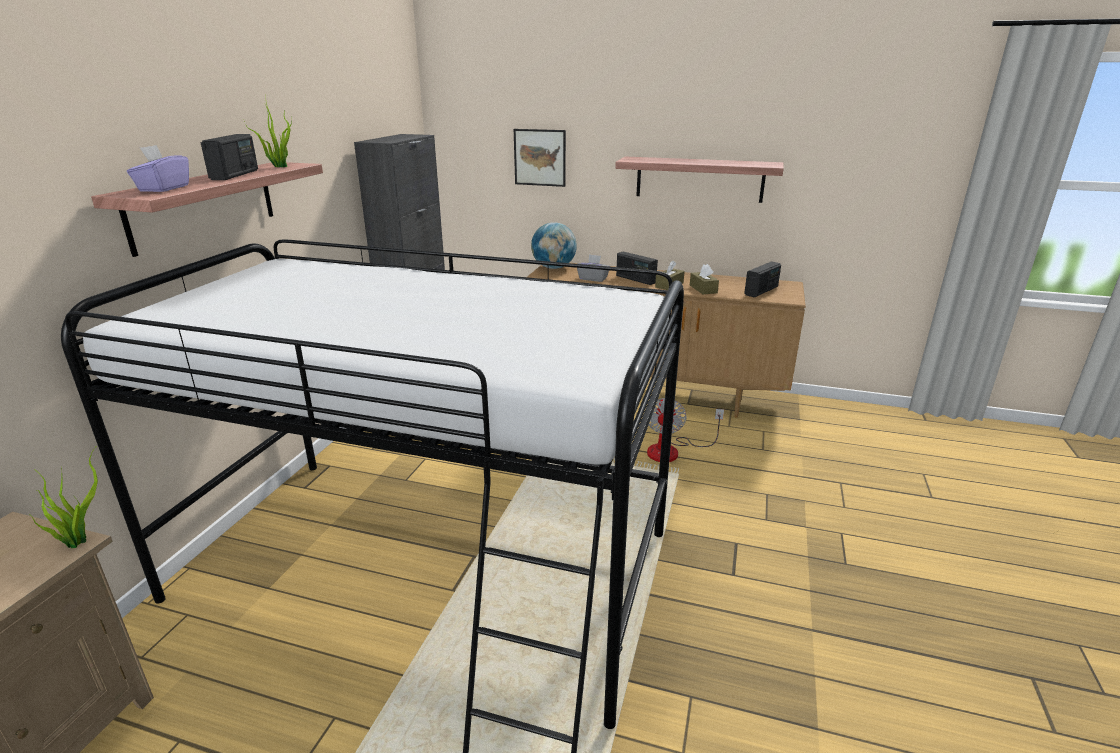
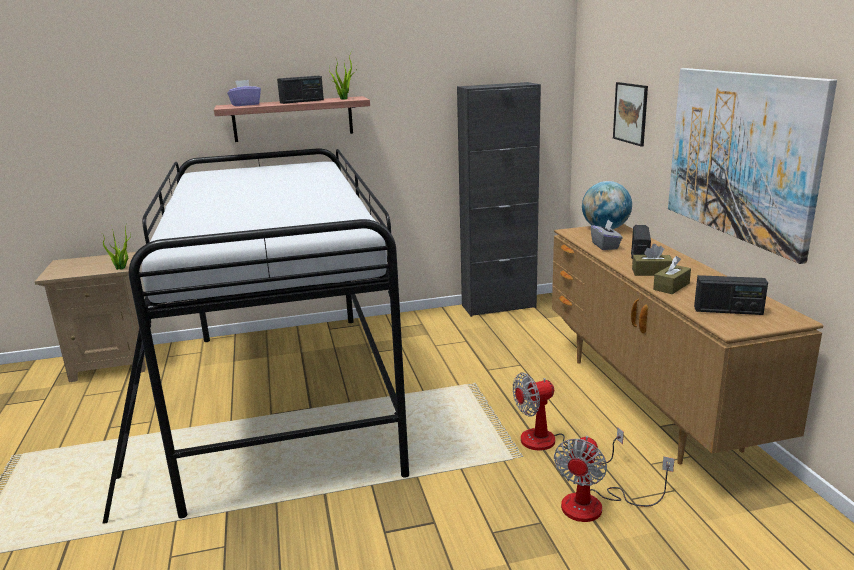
camera: 60 degrees right, 5 degrees down
shelf [615,157,784,203] -> picture [668,68,837,264]
none -> fan [554,436,675,522]

